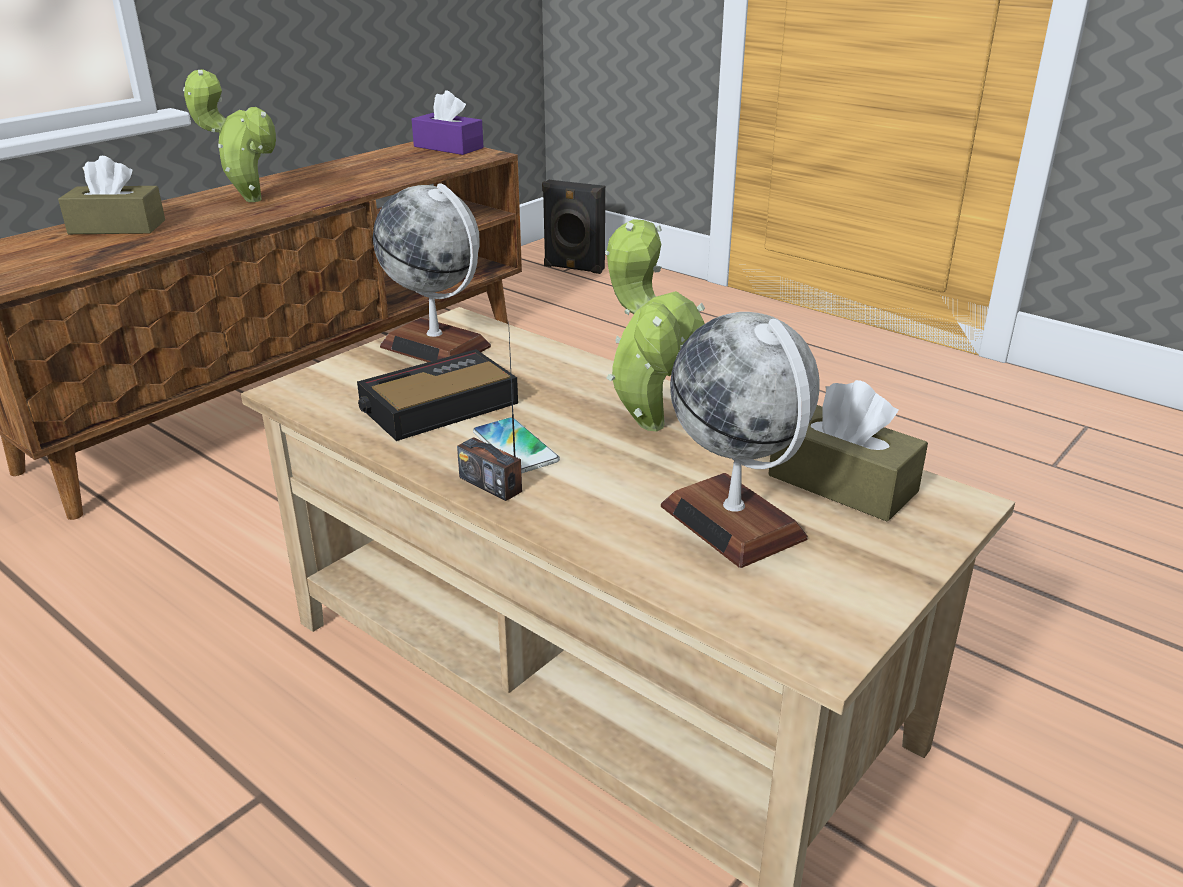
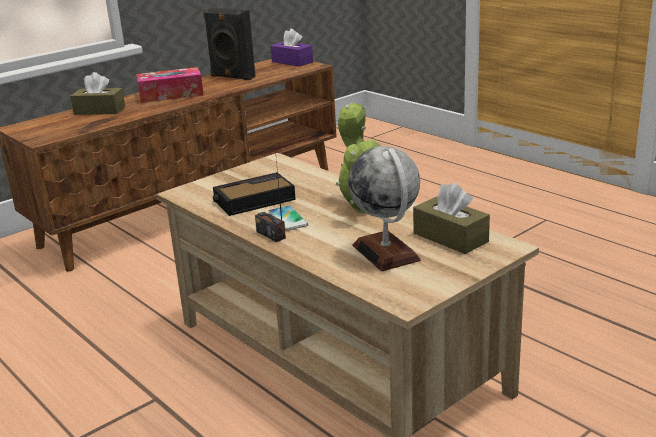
camera: 10 degrees right, 5 degrees down
potted plant [183,69,276,202] -> tissue box [136,67,204,103]
globe [373,183,491,362] -> none
black speaker [542,180,605,274] -> black speaker moved to [203,8,256,80]

